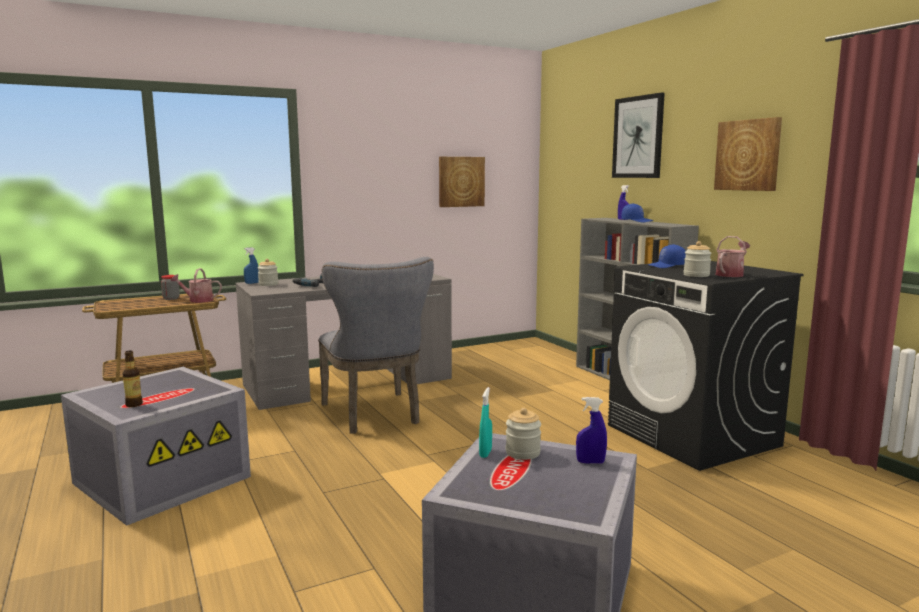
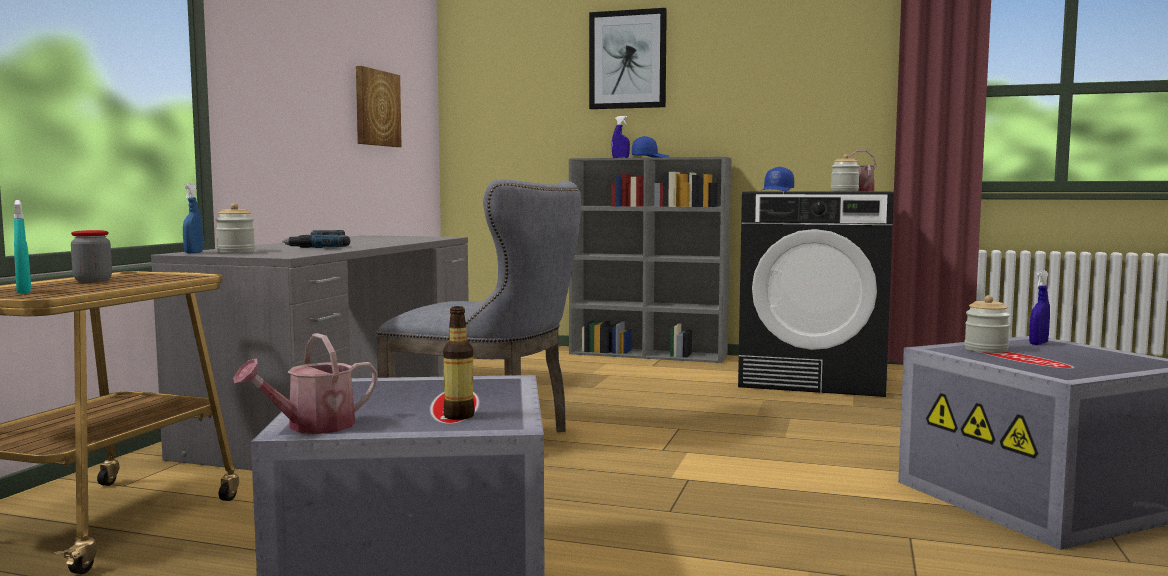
camera: 45 degrees left, 5 degrees down
watering can [170,268,222,303] -> watering can moved to [233,333,378,434]
turquoise spray bottle [479,387,492,458] -> turquoise spray bottle moved to [14,199,31,294]
picture [714,117,782,191] -> none

